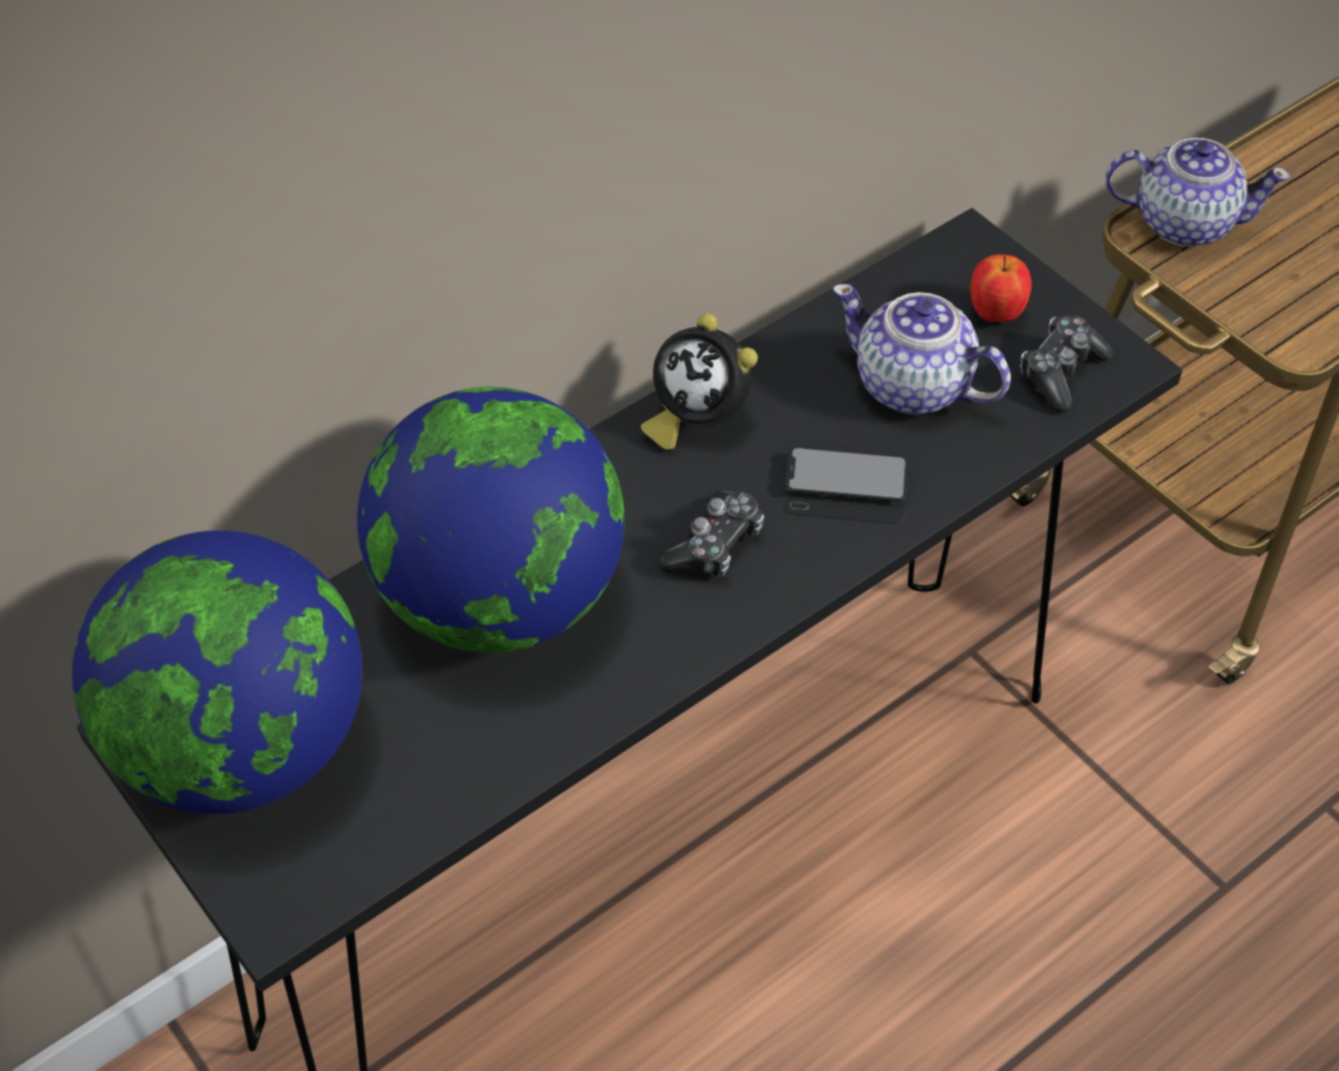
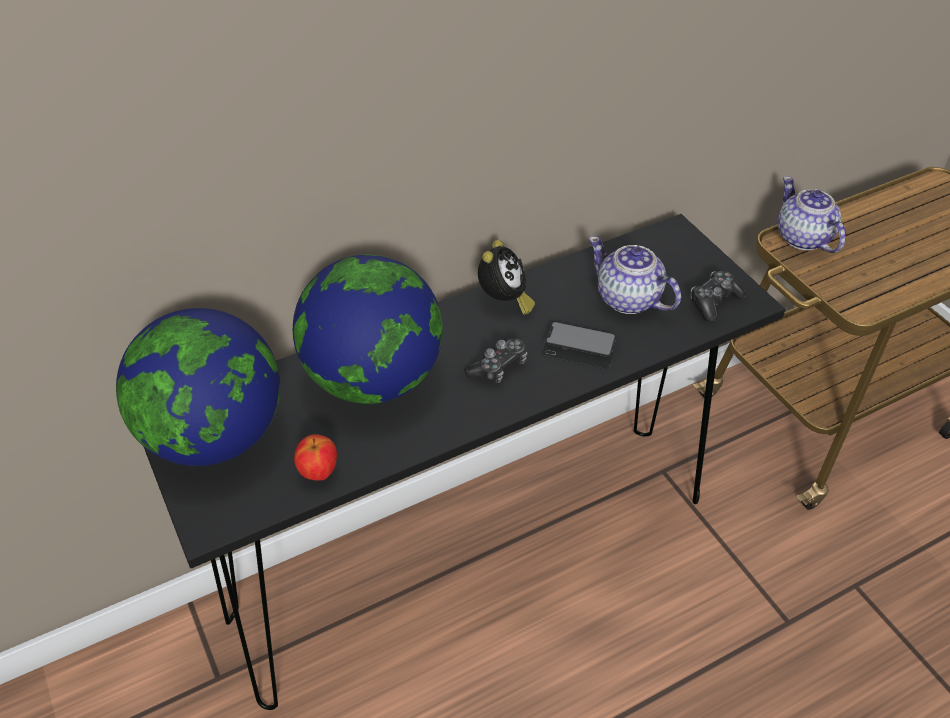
camera: 10 degrees right, 5 degrees down
alarm clock [641,313,758,450] -> alarm clock turned 120 degrees counterclockwise [478,240,535,315]
apple [971,255,1032,322] -> apple moved to [294,434,337,480]
teapot [1105,138,1291,246] -> teapot turned 135 degrees counterclockwise [777,176,846,253]

